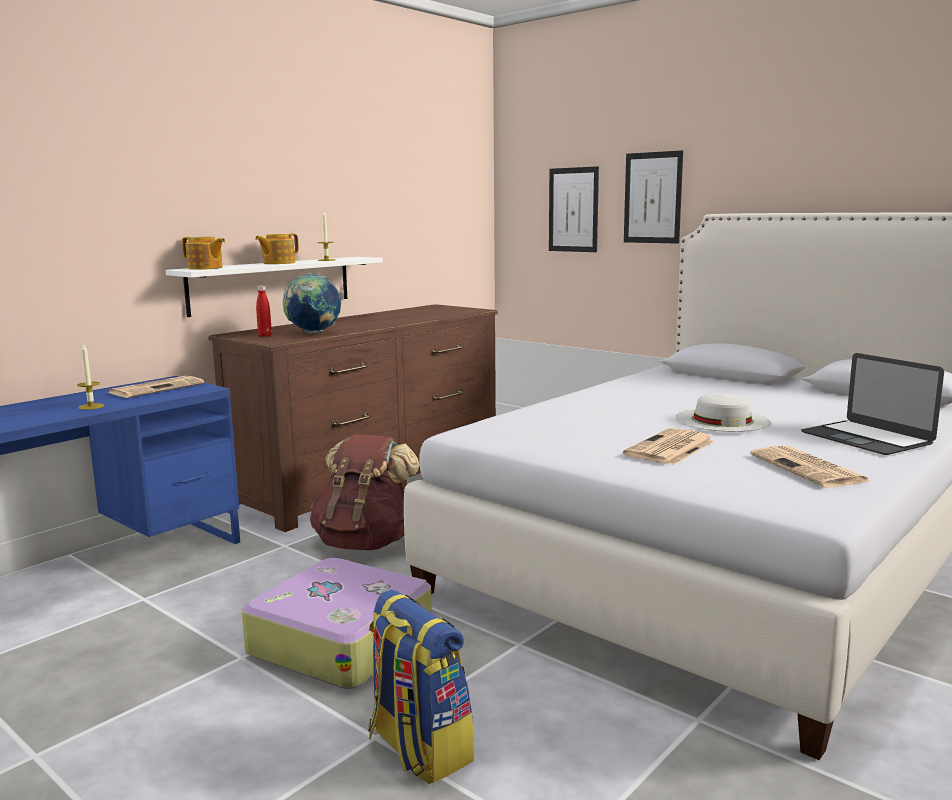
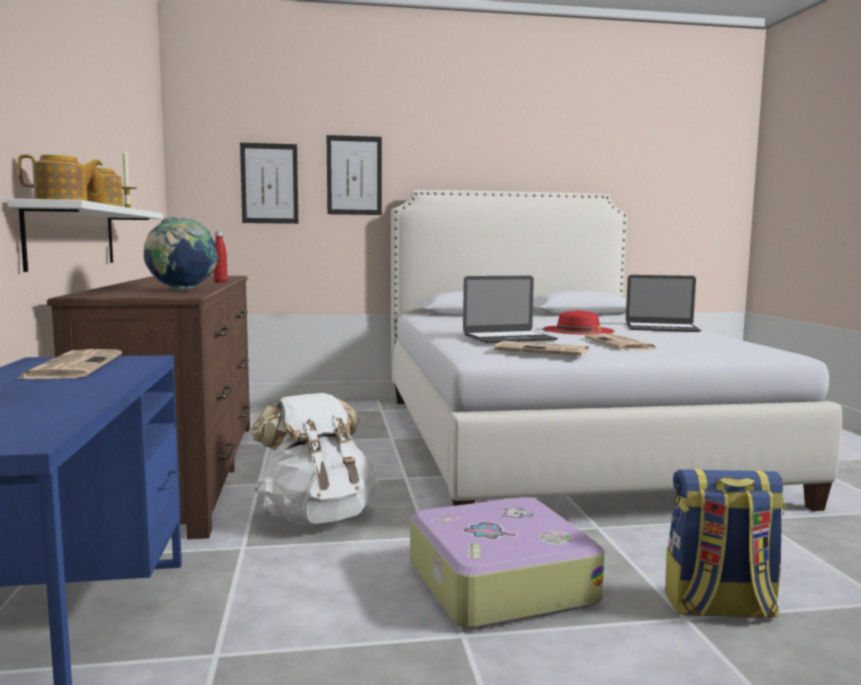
camera: 50 degrees left, 5 degrees down
candle [77,343,104,410] -> none
red bottle [256,285,272,337] -> red bottle moved to [213,231,227,283]
brown backpack [310,434,420,550] -> white backpack [251,393,378,525]
white hat [675,393,771,432] -> red hat [543,310,614,335]
newspaper [750,446,870,487] -> newspaper moved to [494,341,589,356]
none -> laptop [463,276,558,343]

